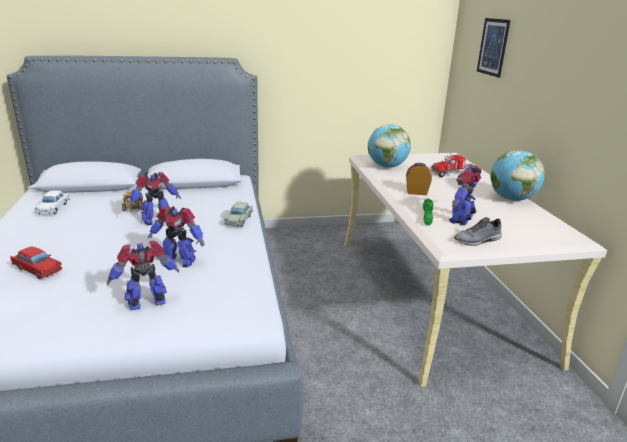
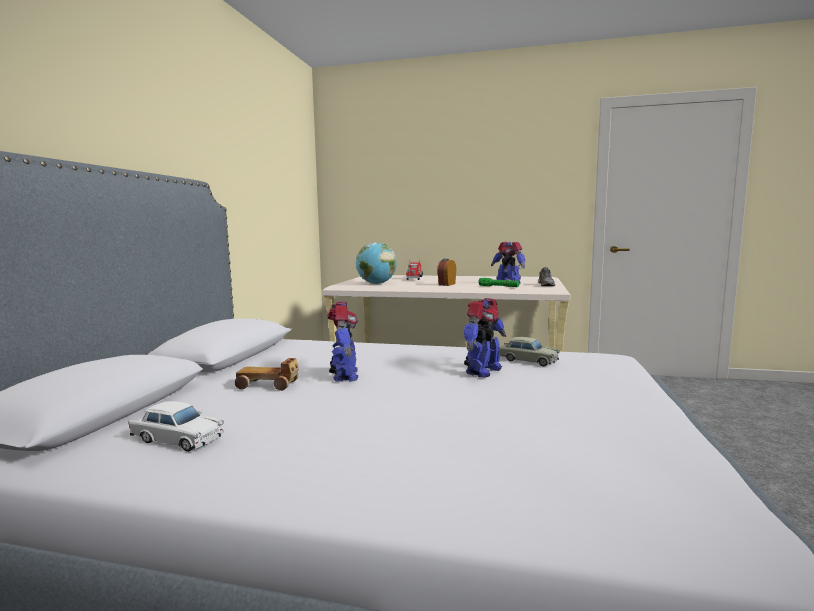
camera: 65 degrees left, 15 degrees down
red toy car [10,247,62,279] -> none
toy robot [107,241,179,310] -> none
beige toy car [224,202,253,227] -> beige toy car moved to [500,337,560,366]
picture [477,18,511,78] -> none
globe [490,150,545,201] -> none

